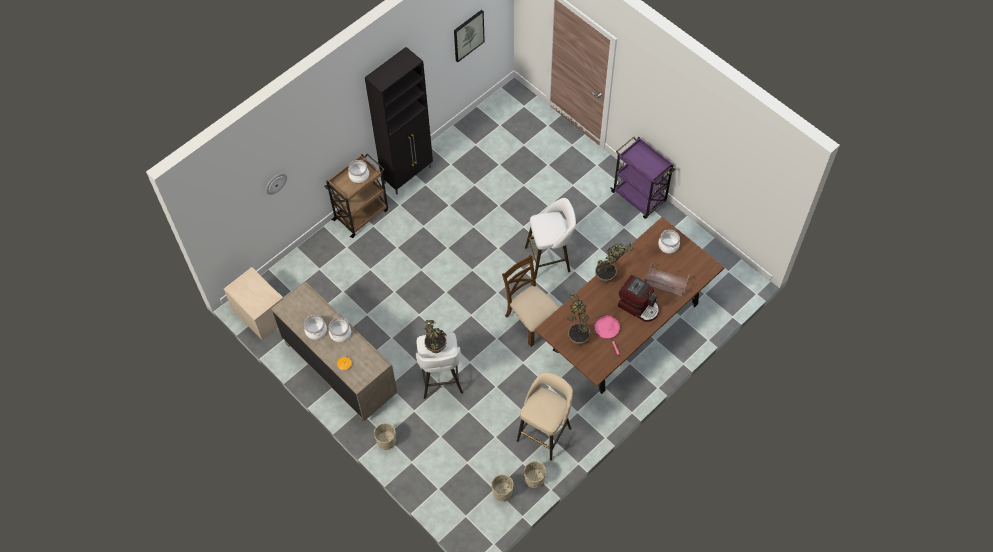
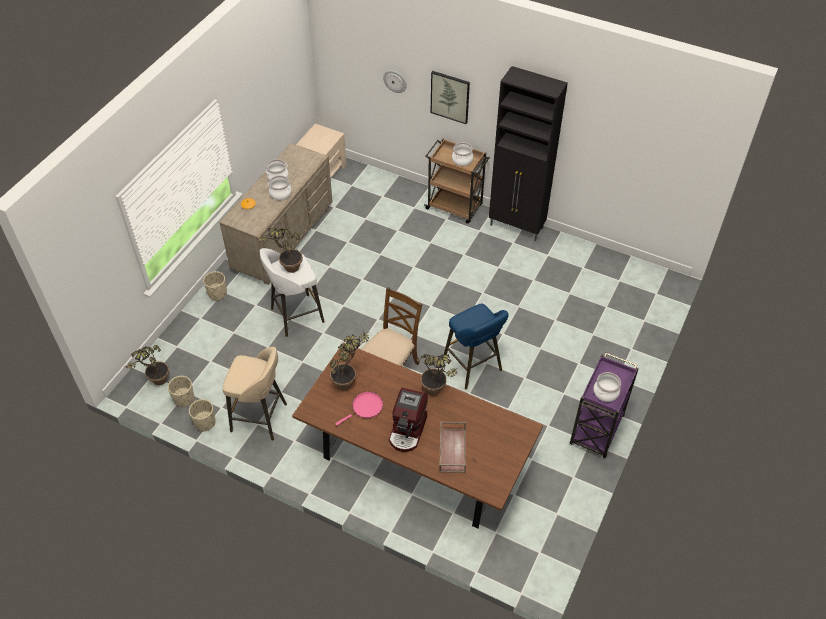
camera: 70 degrees right, 10 degrees down
picture [454,10,485,62] -> picture moved to [431,71,470,124]
white stool [525,198,576,280] -> blue stool [444,304,509,389]
cooking pot [658,230,680,254] -> cooking pot moved to [594,372,621,402]
none -> potted plant [126,345,169,385]

